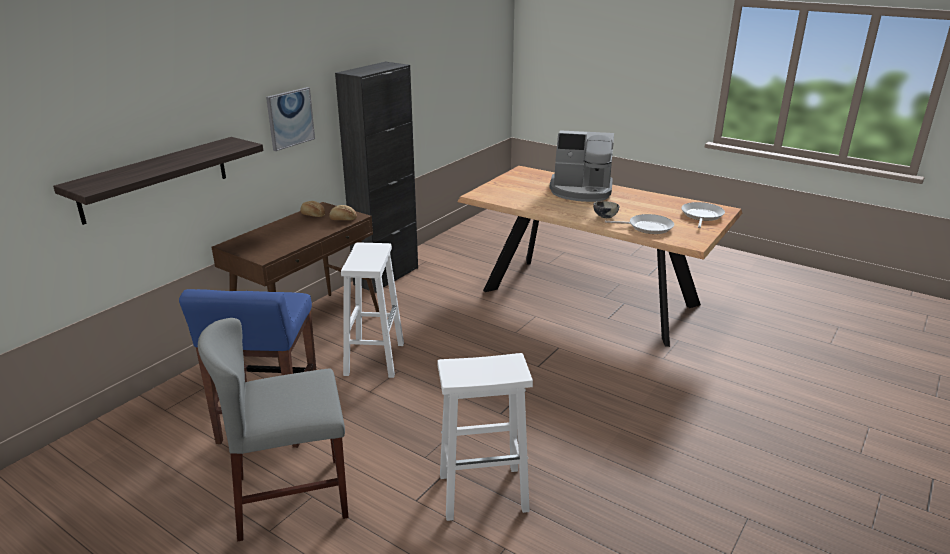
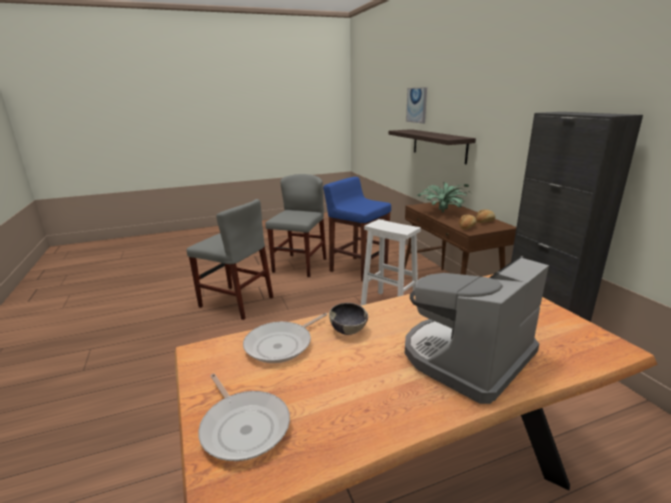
camera: 125 degrees right, 5 degrees down
picture [266,87,315,151] -> picture moved to [406,87,427,123]
white stool [438,353,533,521] -> grey chair [187,199,273,320]
none -> potted plant [418,182,472,212]

